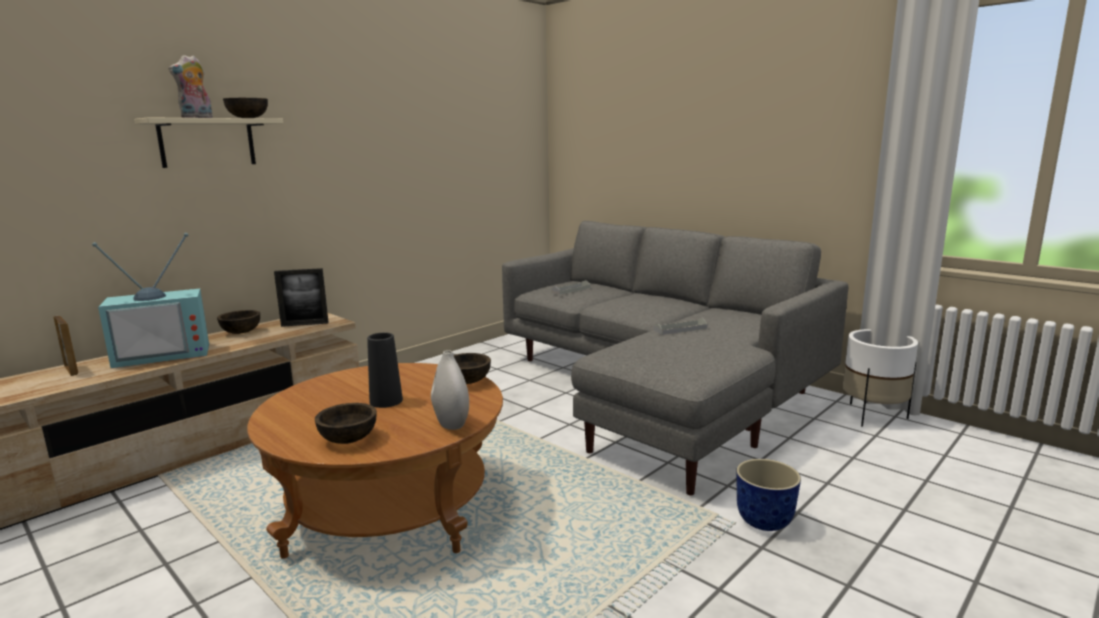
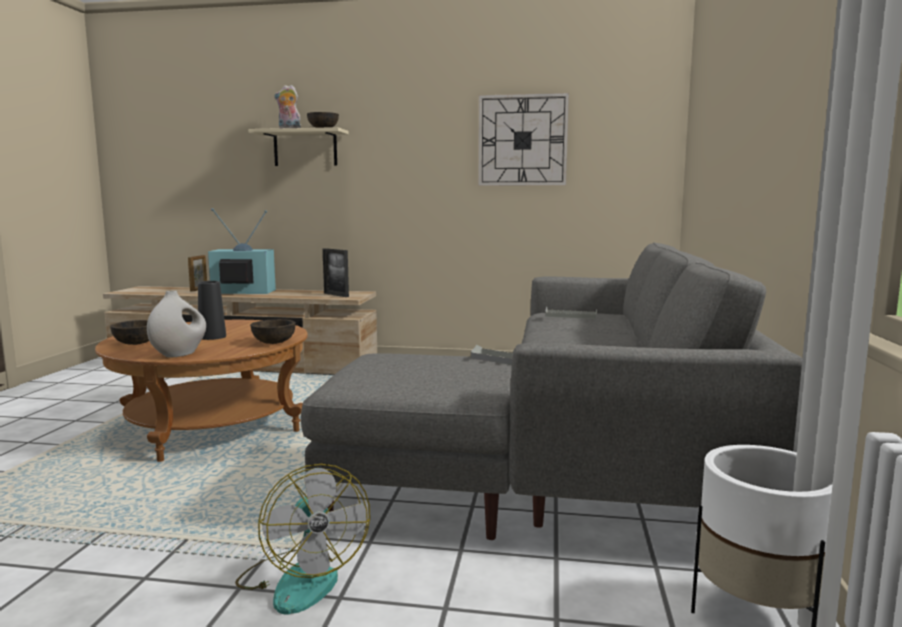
camera: 55 degrees right, 5 degrees down
television [92,233,209,368] -> television turned 150 degrees clockwise [208,208,276,294]
brown bowl [217,310,260,334] -> none
planter [736,459,801,531] -> fan [235,464,370,615]
none -> wall clock [478,93,569,186]

